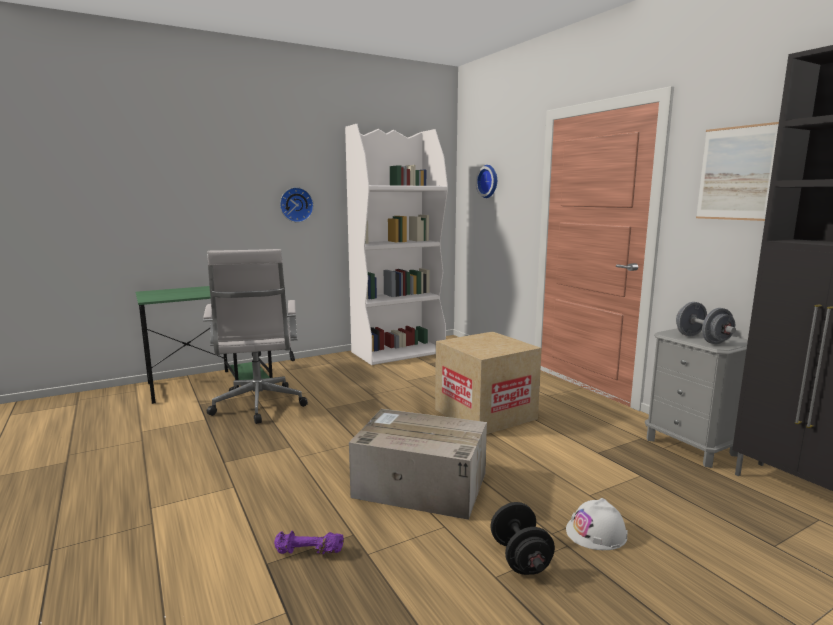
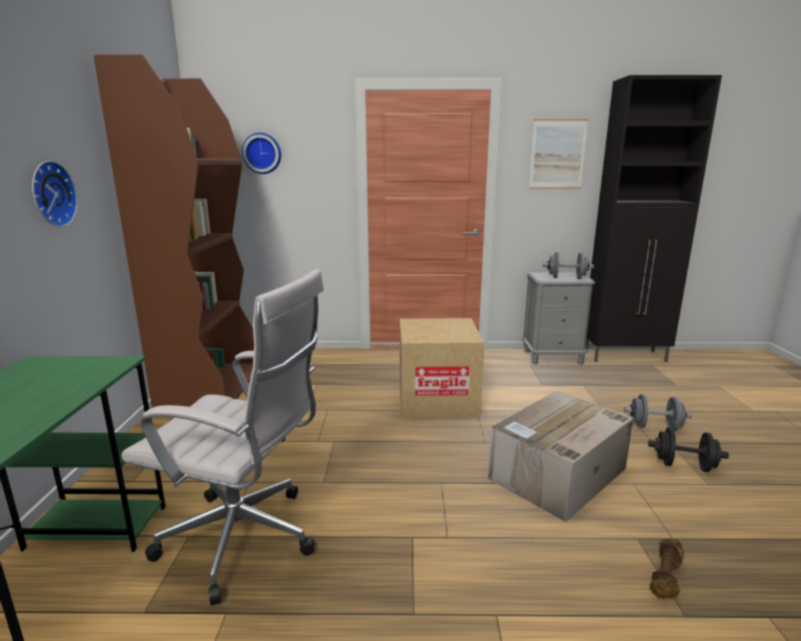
camera: 60 degrees left, 5 degrees up
purple dumbbell [274,531,344,554] -> brown dumbbell [650,538,684,599]
white bookcase [345,124,448,365] -> brown bookcase [94,54,254,408]
white hard hat [566,498,628,550] -> grey dumbbell [624,394,692,431]

